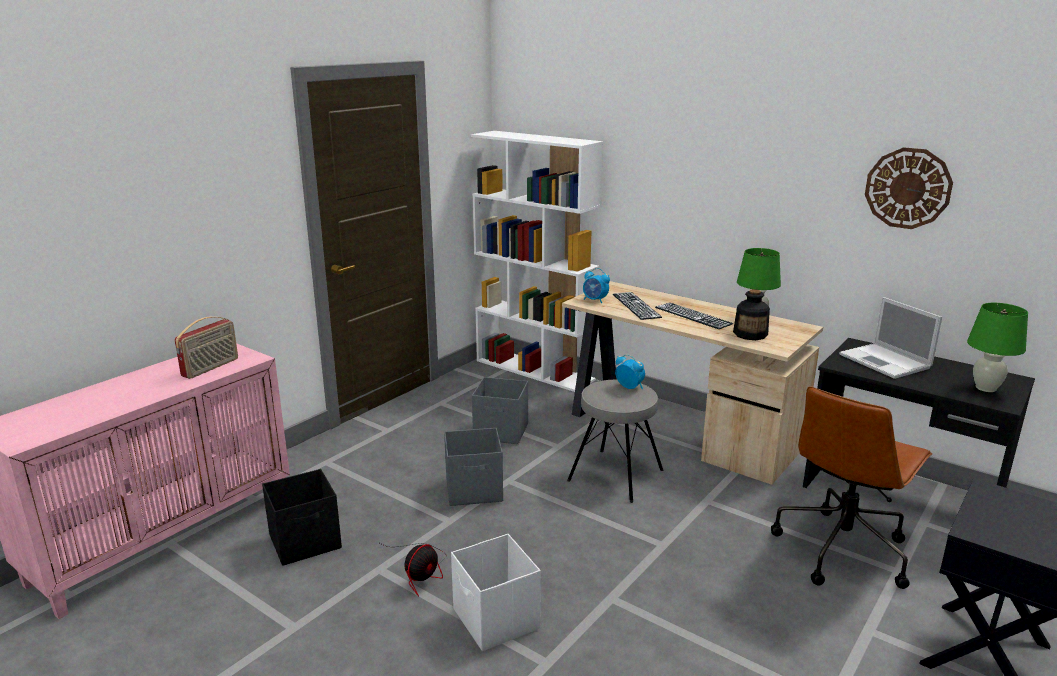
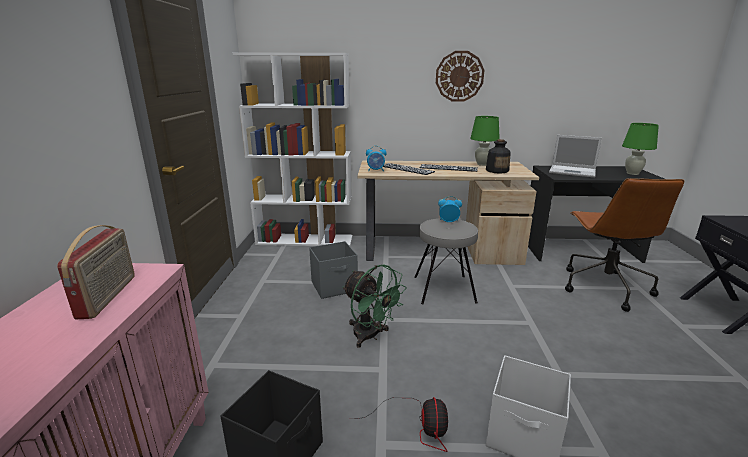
camera: 35 degrees left, 0 degrees up
grey storage box [444,428,503,506] -> green fan [342,265,407,348]
wall clock [865,147,953,229] -> wall clock moved to [436,51,484,102]

